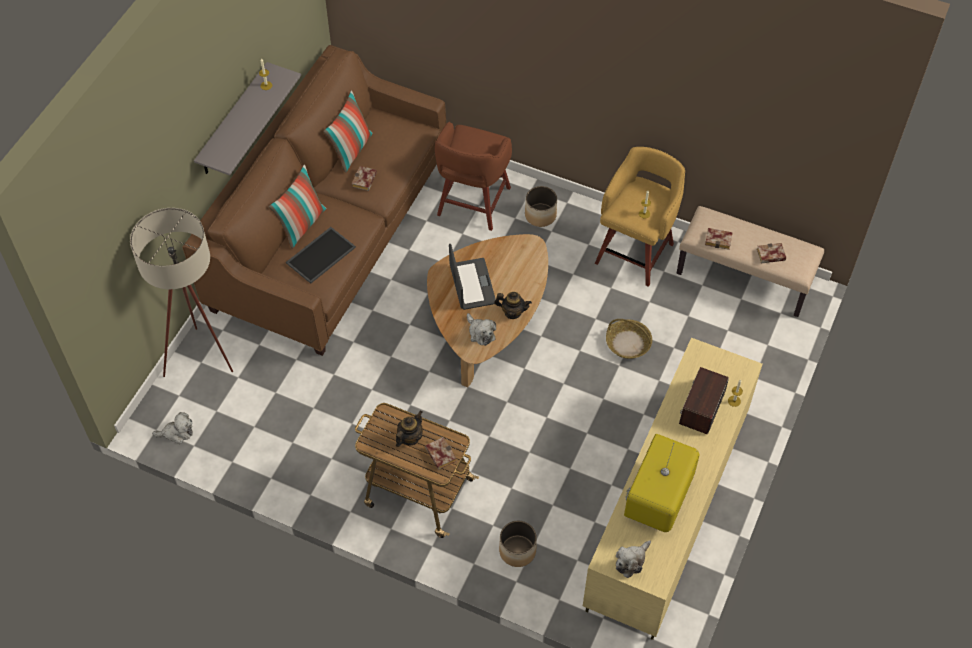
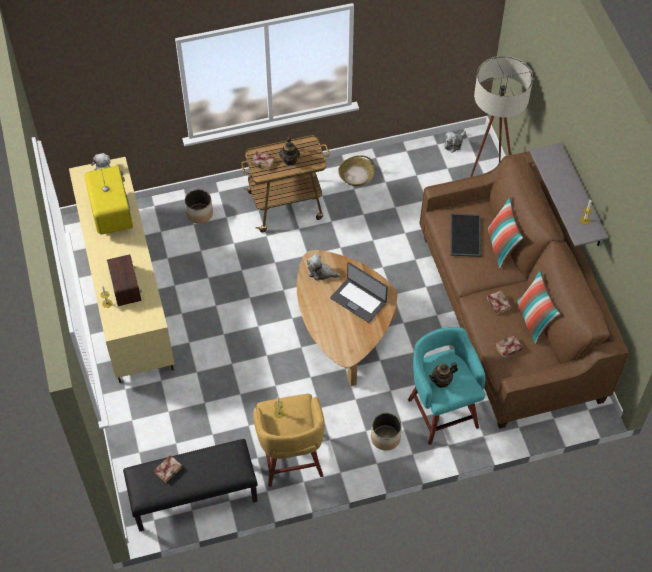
camera: 140 degrees right, 0 degrees up
brown stool [435,122,512,231] -> turquoise stool [408,327,485,445]
teapot [494,292,532,319] -> teapot moved to [429,362,458,388]
basket [606,319,652,359] -> basket moved to [338,155,374,186]
beige bench [676,206,824,317] -> black bench [123,439,258,531]
book [705,228,733,250] -> book moved to [495,335,523,358]

